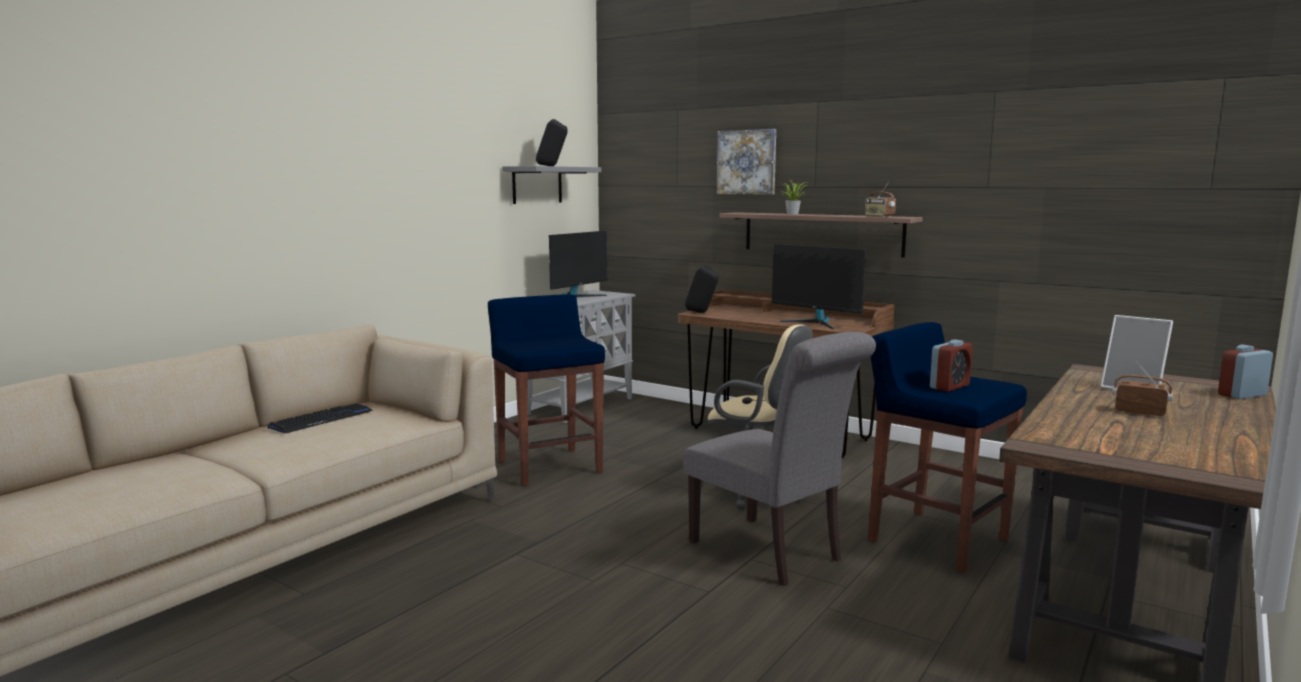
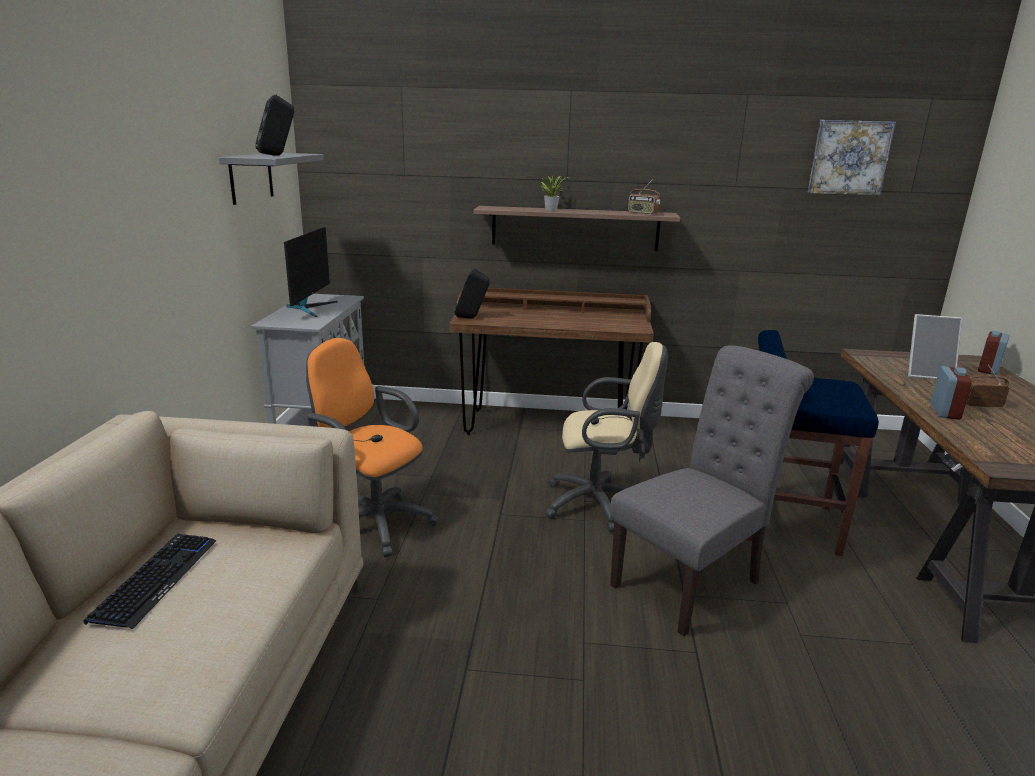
camera: 30 degrees left, 10 degrees up
blue stool [488,294,605,486] -> orange office chair [306,338,438,557]
grey chair [683,332,876,586] -> grey chair turned 60 degrees counterclockwise [610,345,814,637]
picture [717,129,776,195] -> picture moved to [808,120,896,196]
monitor [772,244,866,329] -> none
alarm clock [930,339,973,392] -> alarm clock moved to [931,366,972,420]

